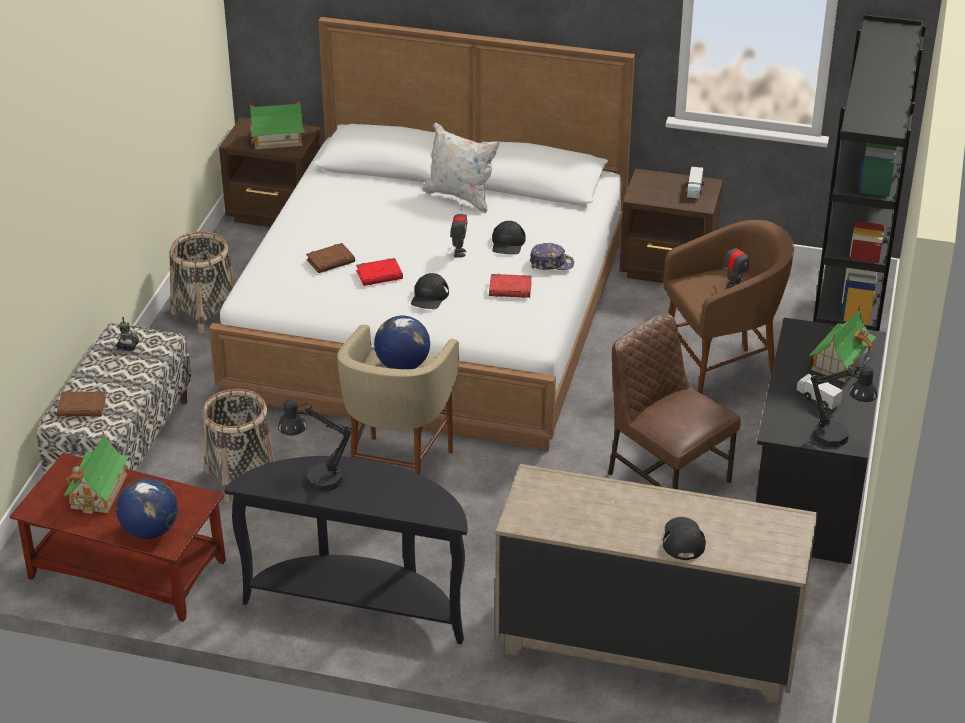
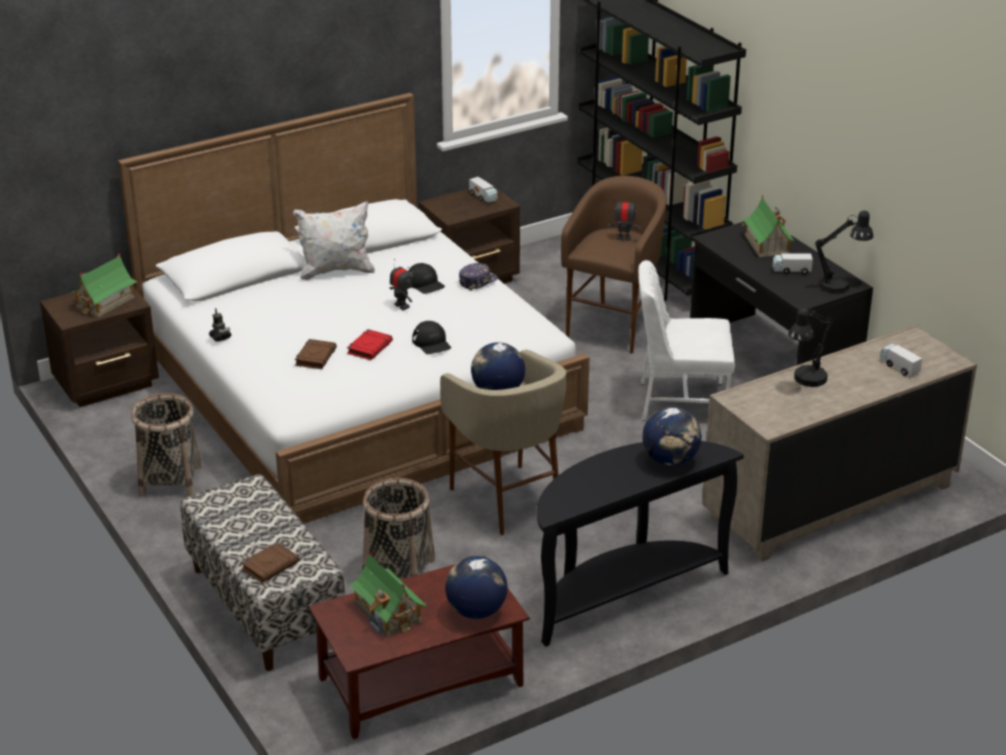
camera: 45 degrees left, 5 degrees down
toy robot [116,317,139,351] -> toy robot moved to [209,308,232,342]
black table lamp [278,398,353,491] -> black table lamp moved to [788,306,833,387]
red book [489,274,532,298] -> none
brown chair [608,314,741,489] -> white chair [638,260,735,421]
black cap [663,517,706,560] -> none
none -> globe [642,407,701,466]
none -> toy truck [880,344,922,376]

